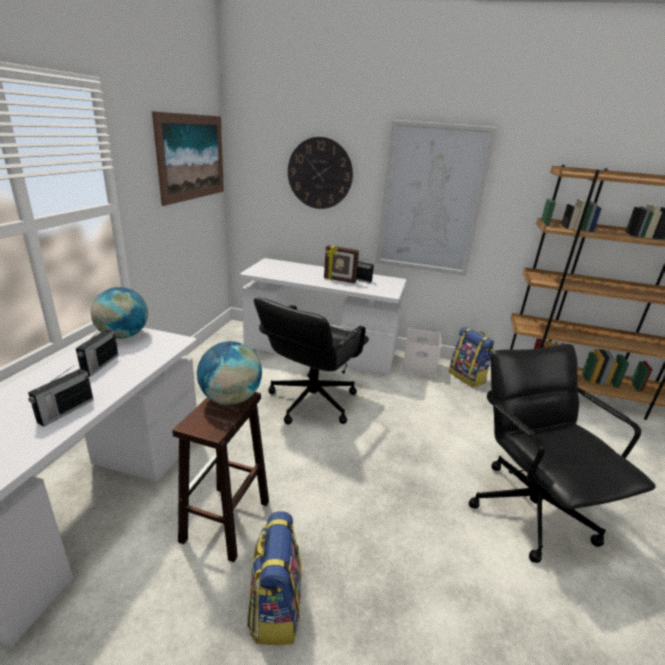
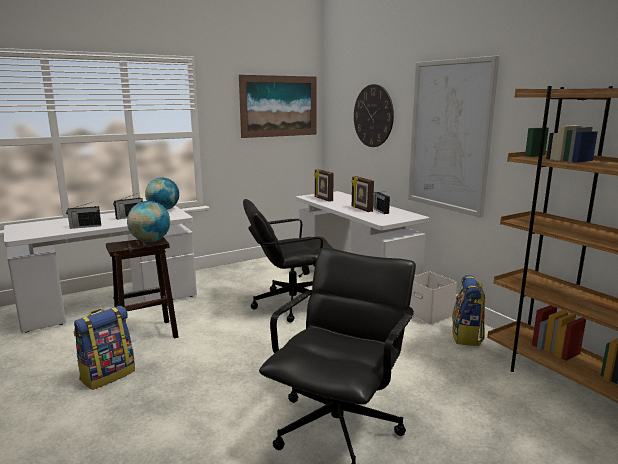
camera: 45 degrees right, 10 degrees down
none -> picture frame [314,169,334,202]

